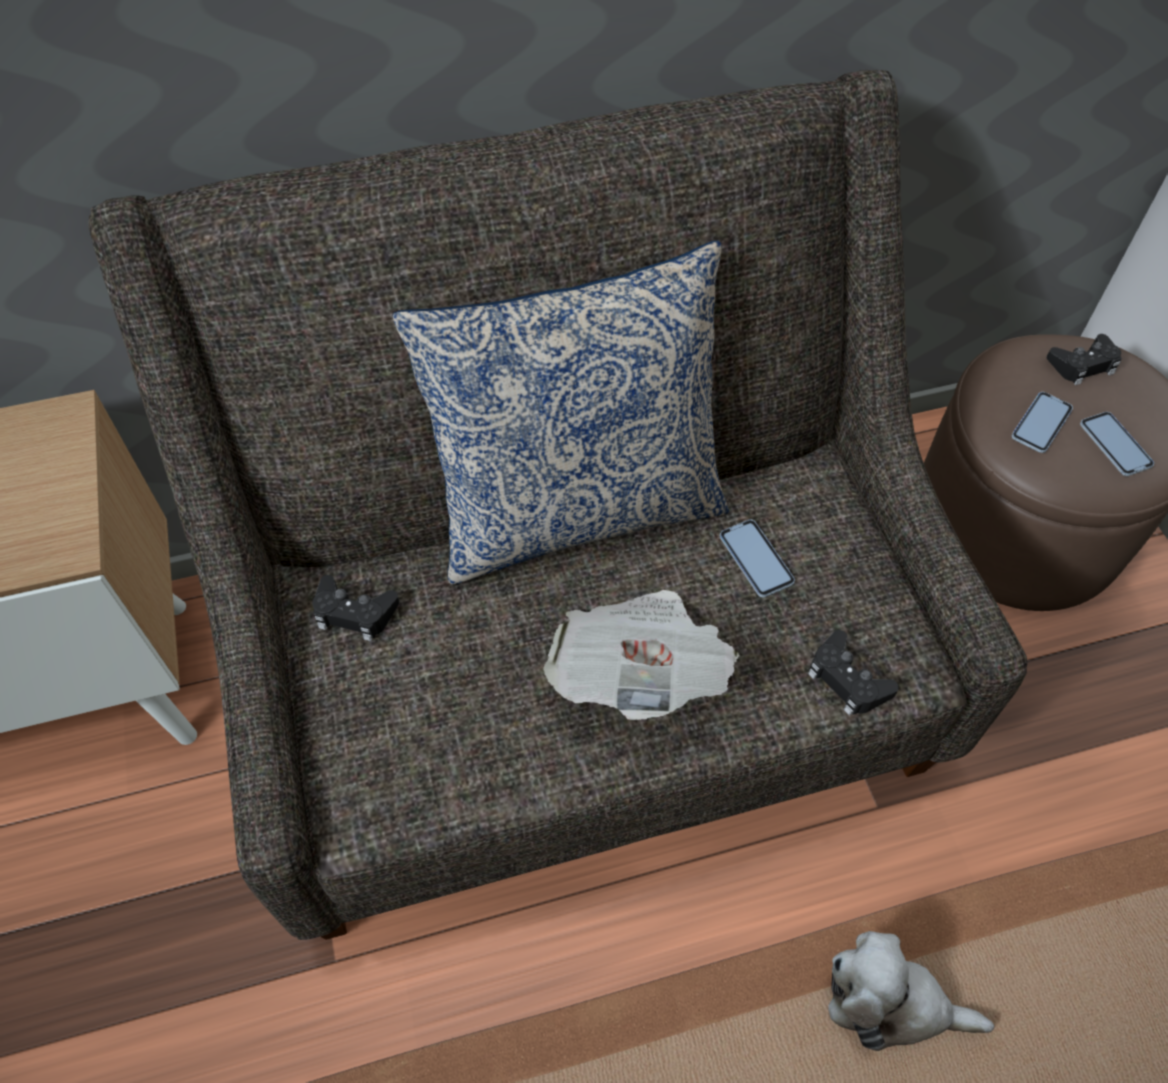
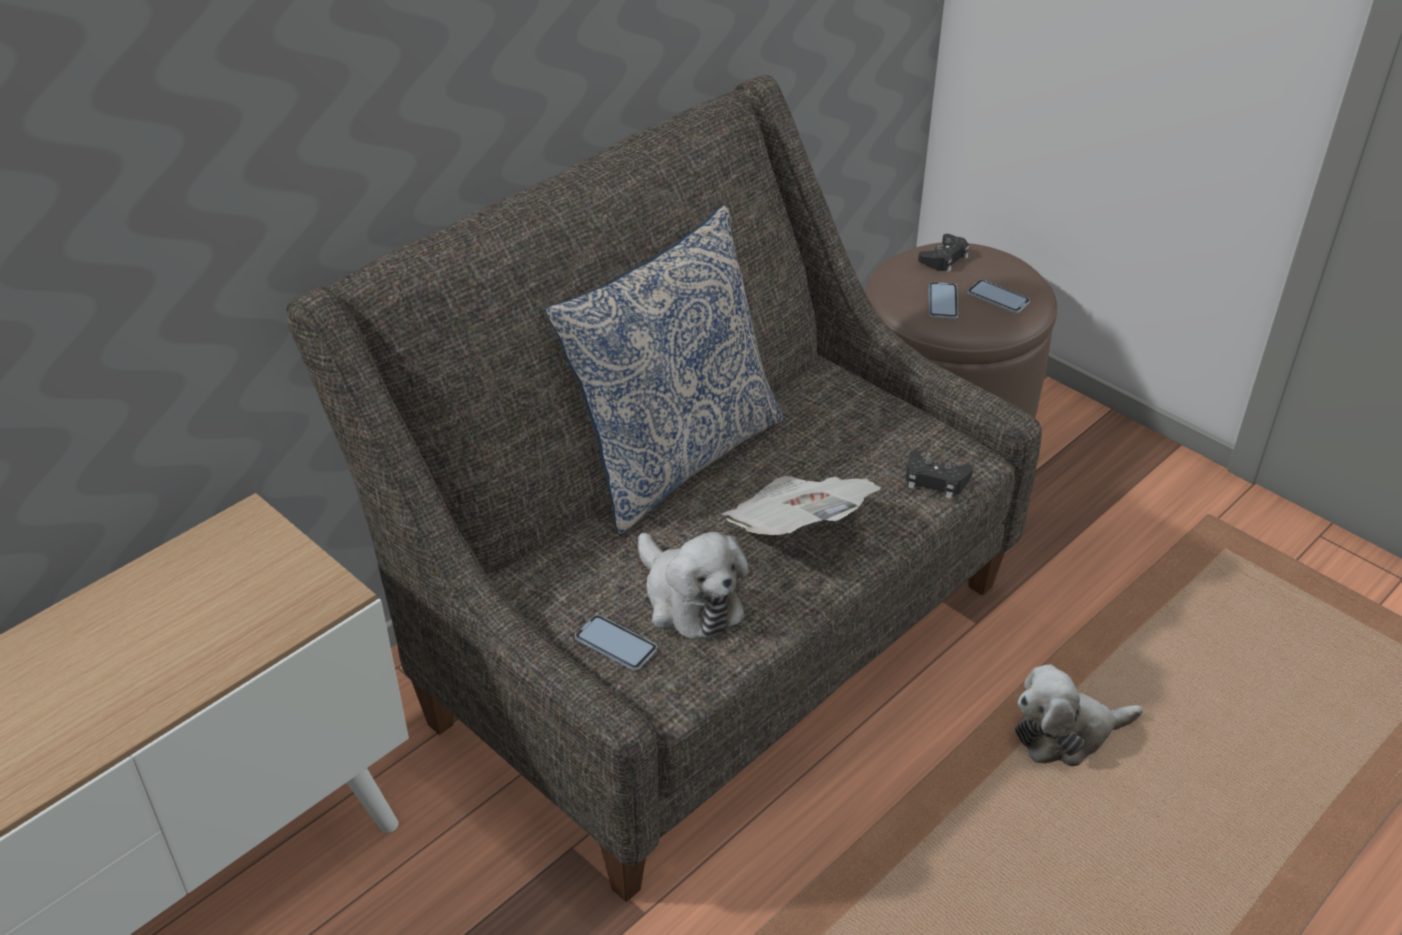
camera: 30 degrees left, 15 degrees down
black game controller [312,575,399,641] -> none
phone [720,520,795,597] -> phone moved to [575,615,657,671]
none -> plush toy [638,532,749,640]

